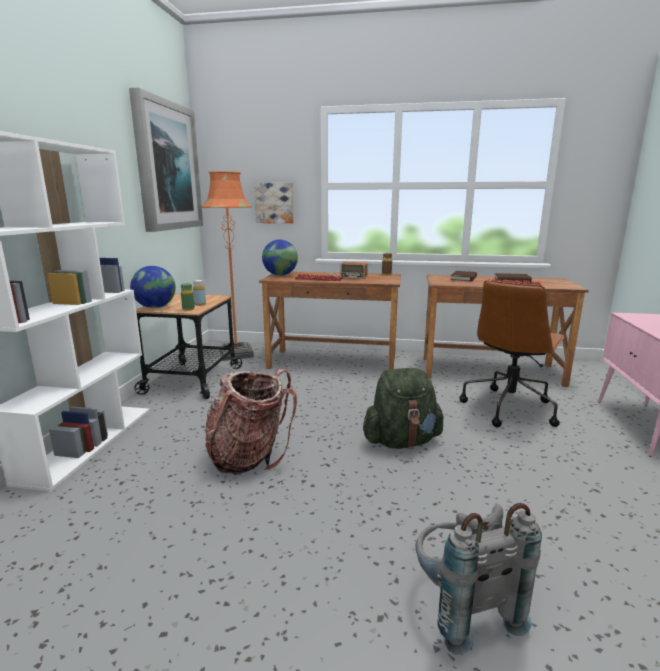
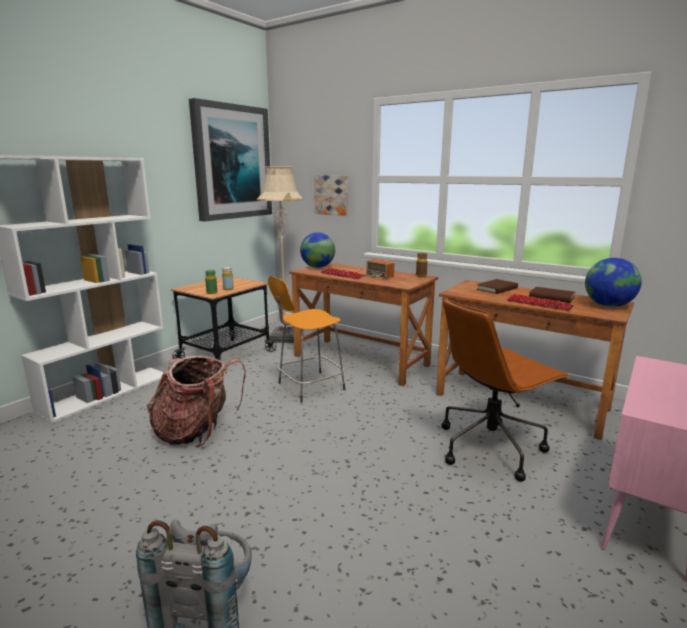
camera: 25 degrees right, 0 degrees up
globe [130,266,176,308] -> globe moved to [585,258,642,307]
orange floor lamp [202,171,254,361] -> beige floor lamp [257,167,303,343]
green backpack [363,368,444,449] -> none
none -> orange stool [268,276,345,402]

